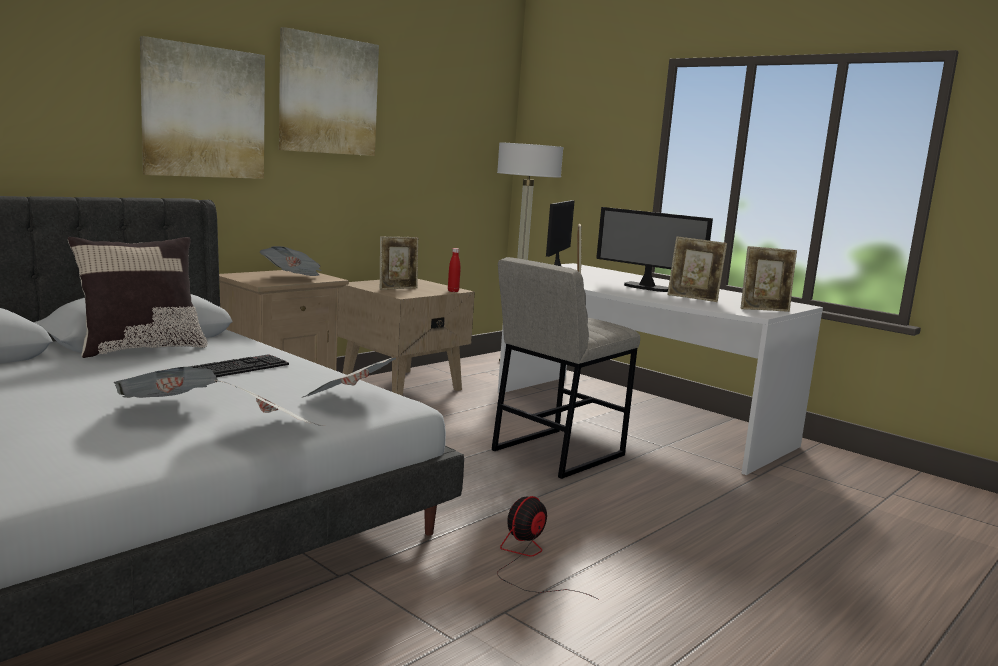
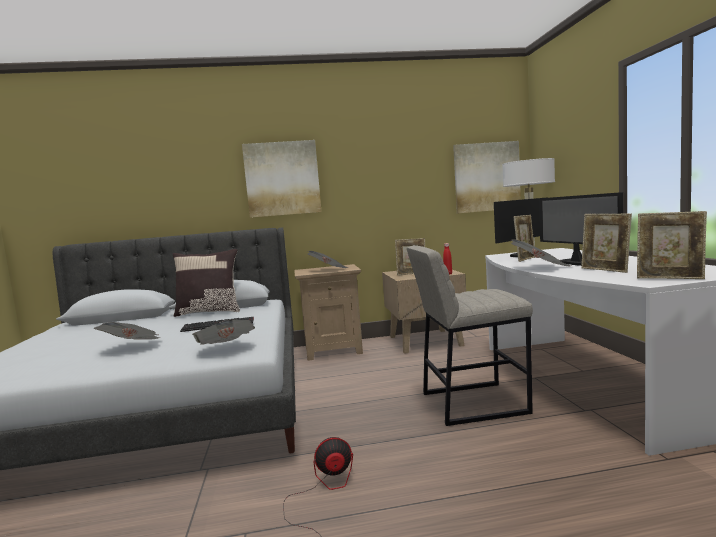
camera: 40 degrees right, 5 degrees down
newspaper [215,380,325,426] -> newspaper moved to [511,240,571,266]
picture [279,27,379,156] -> picture moved to [453,141,521,213]

